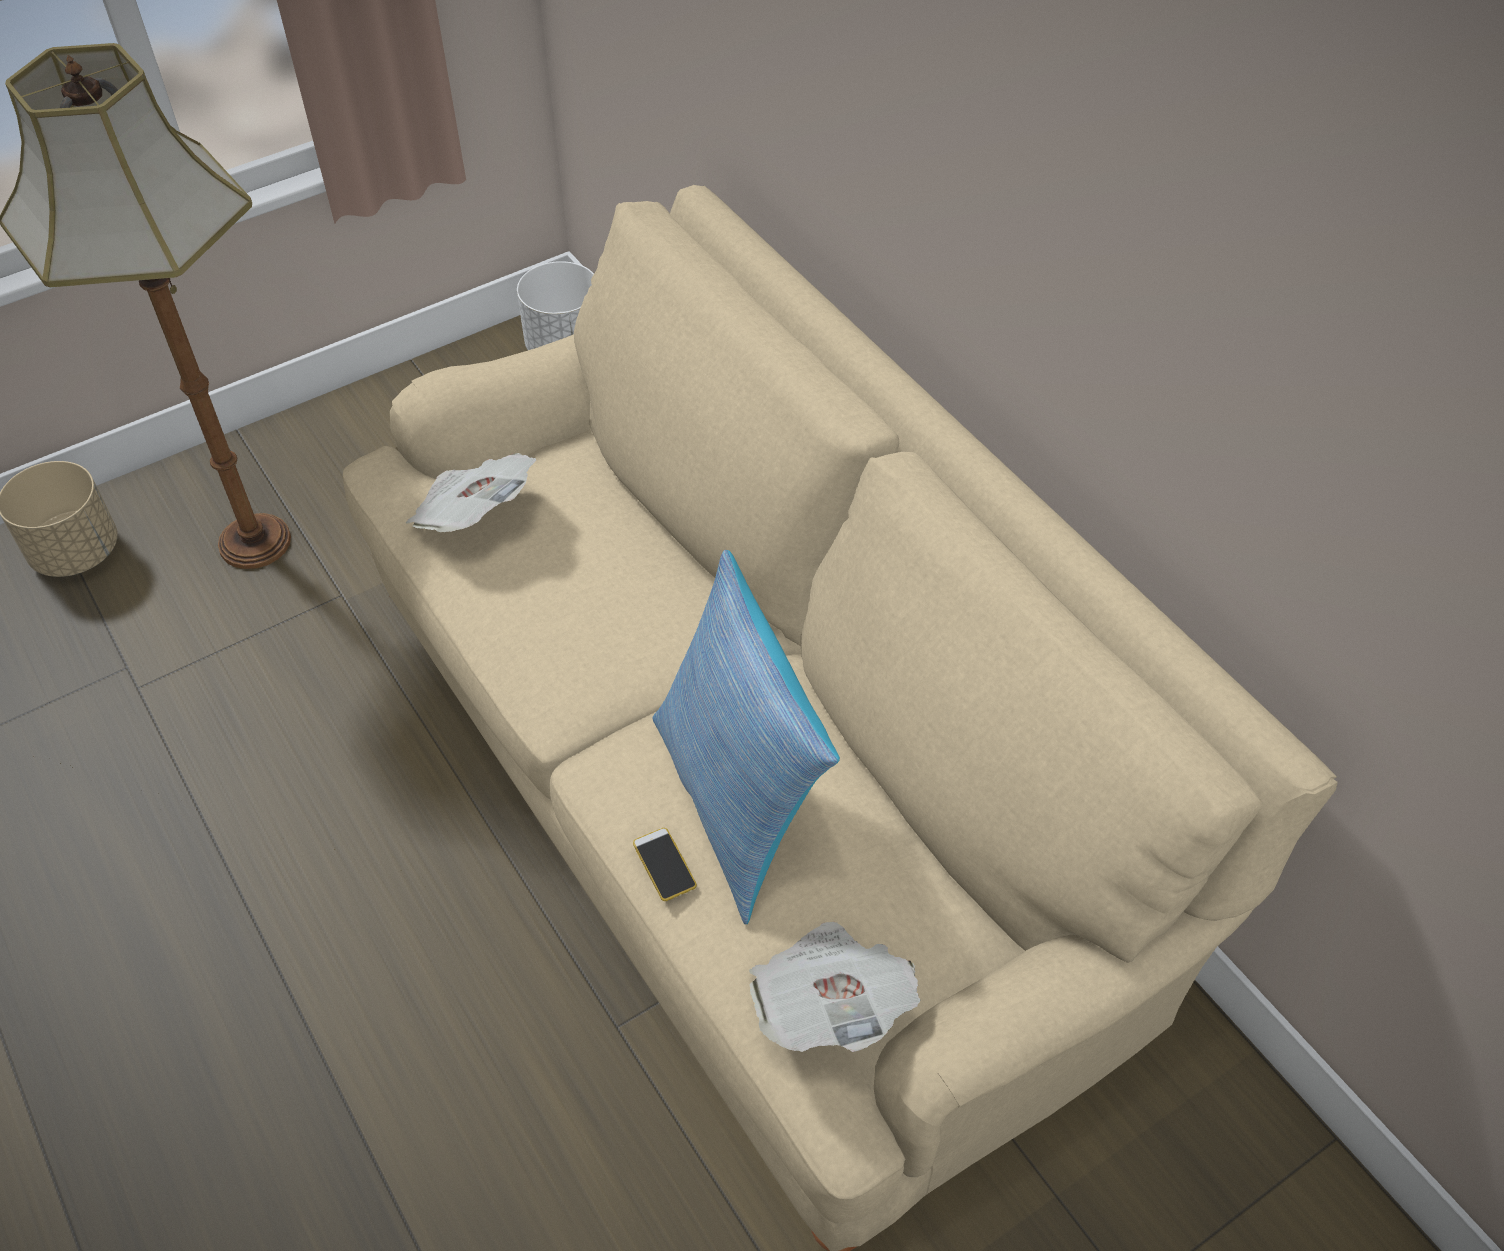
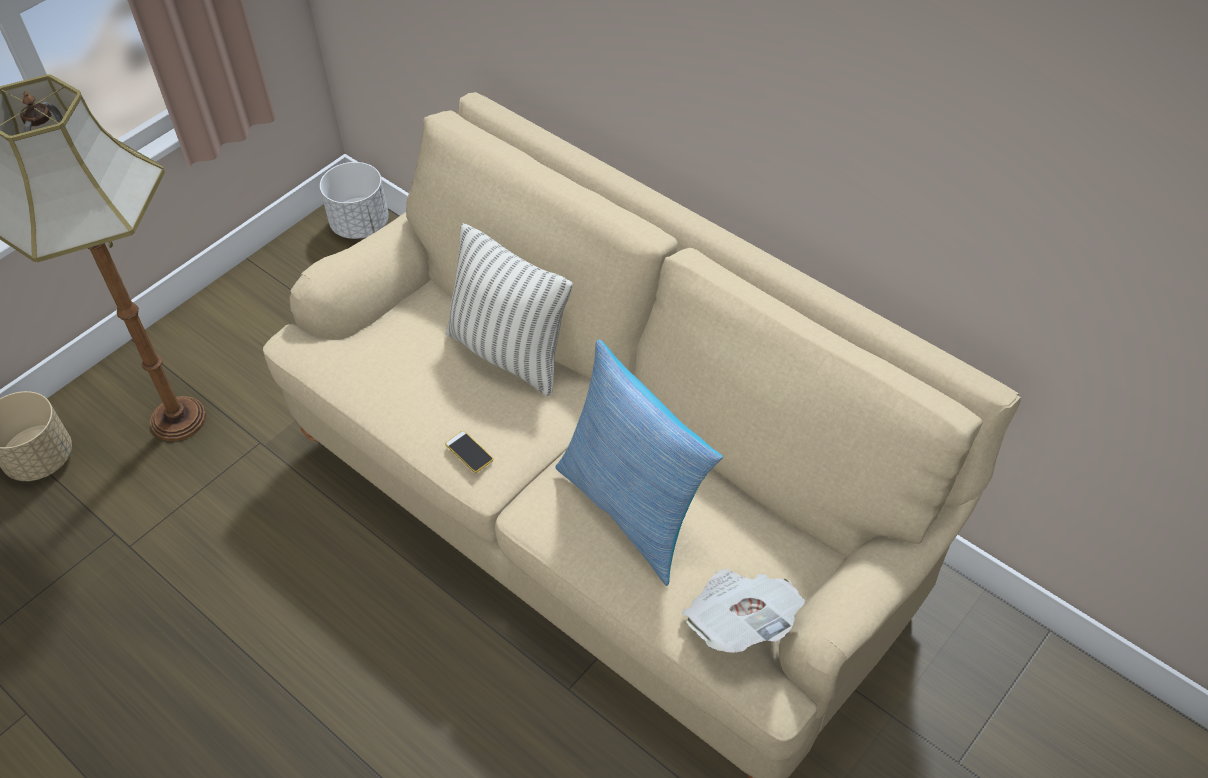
camera: 15 degrees left, 0 degrees up
newspaper [406,453,536,532] -> none
phone [633,828,697,901] -> phone moved to [445,431,493,473]
none -> pillow [446,223,573,396]

